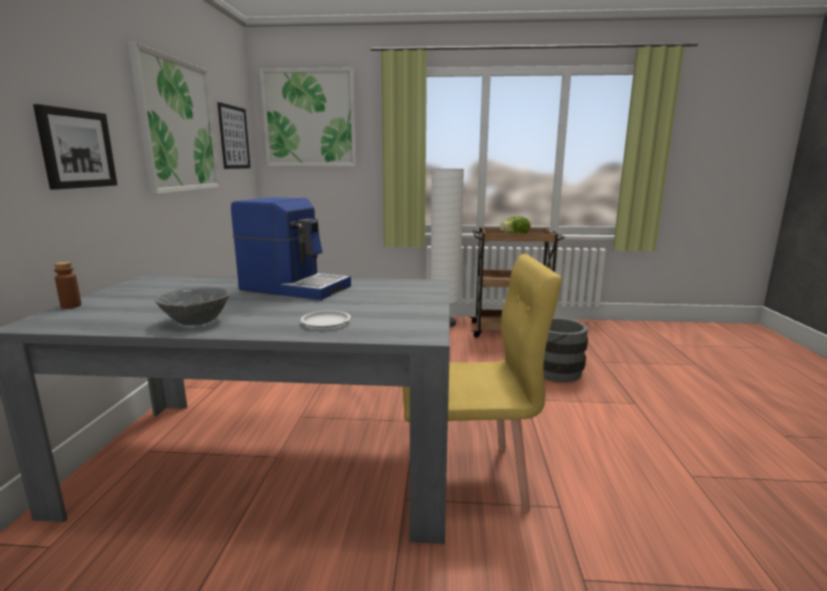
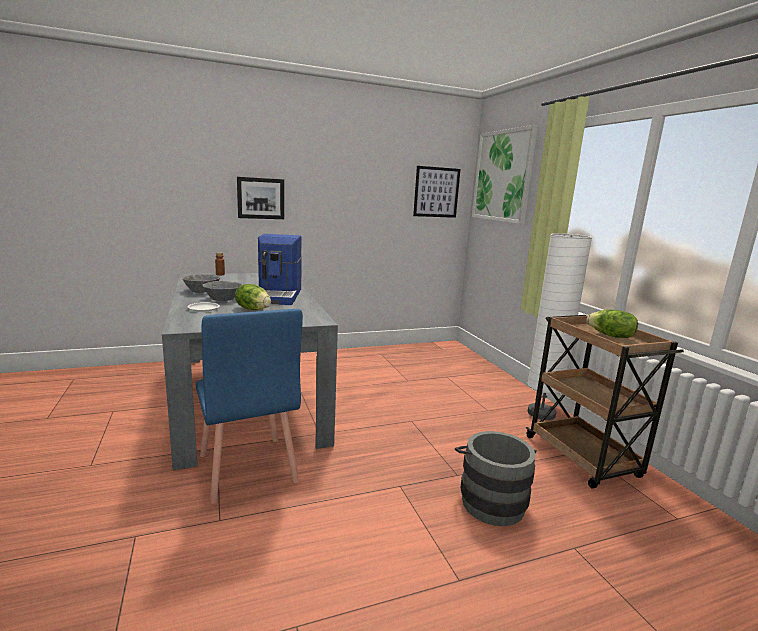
camera: 65 degrees right, 0 degrees up
picture [128,42,220,194] -> none
yellow chair [403,254,562,512] -> blue chair [196,309,303,504]
none -> grey bowl [203,281,242,301]
none -> lettuce [235,284,271,310]

